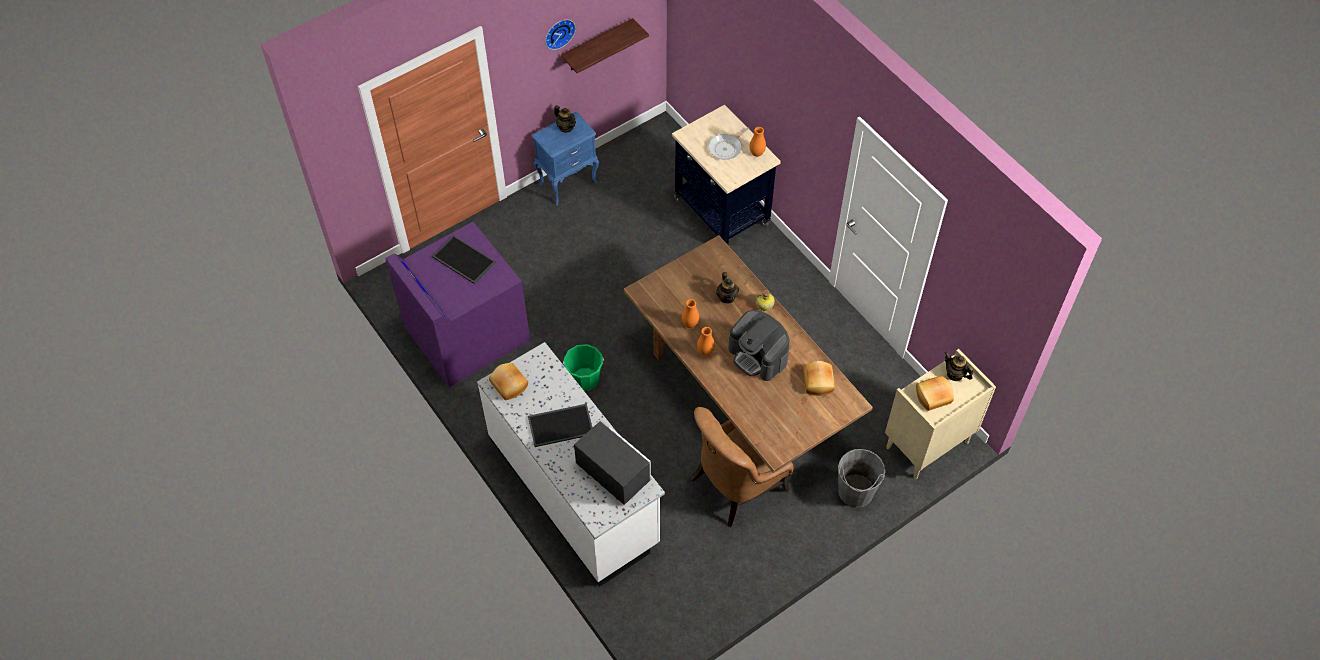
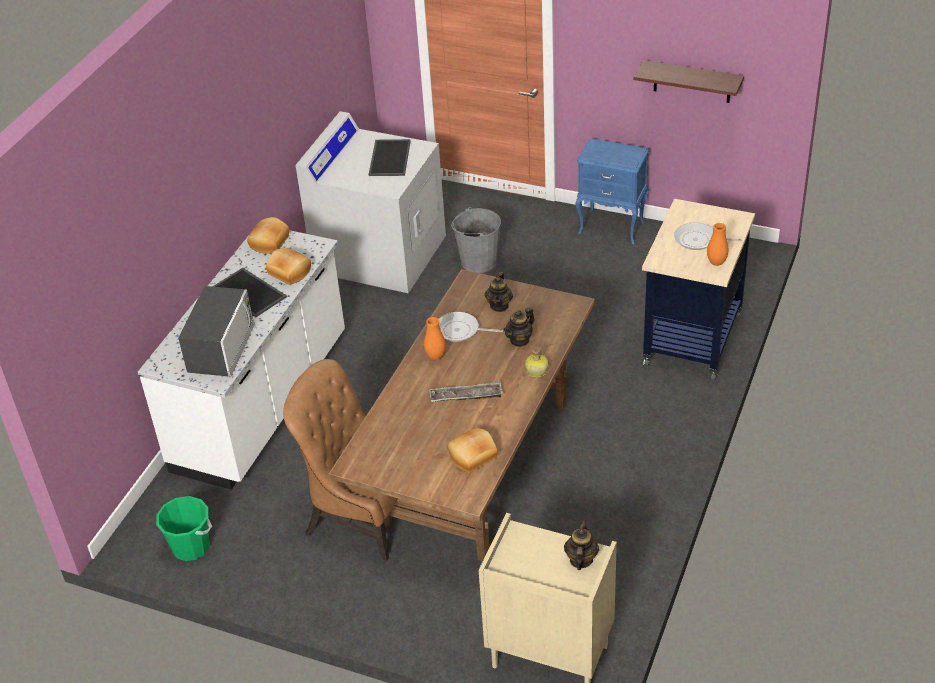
camera: 60 degrees right, 15 degrees down
purple washing machine [385,222,530,387] -> white washing machine [295,111,446,293]
wall clock [545,19,576,50] -> none
teapot [554,105,576,132] -> teapot moved to [485,272,513,312]
green bucket [563,344,604,391] -> green bucket moved to [156,496,212,561]
orange vase [682,299,699,328] -> frying pan [439,312,503,342]
coffee machine [728,310,790,381] -> tray [429,382,503,402]
grey bucket [838,449,885,507] -> grey bucket moved to [451,207,501,273]
bread [916,376,954,411] -> bread moved to [266,248,311,285]

